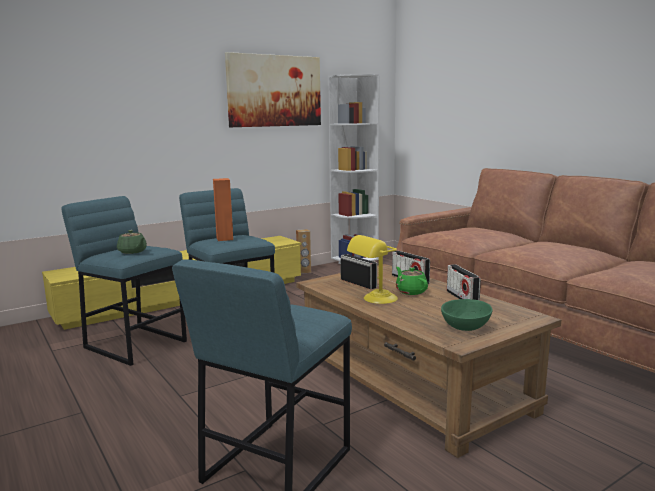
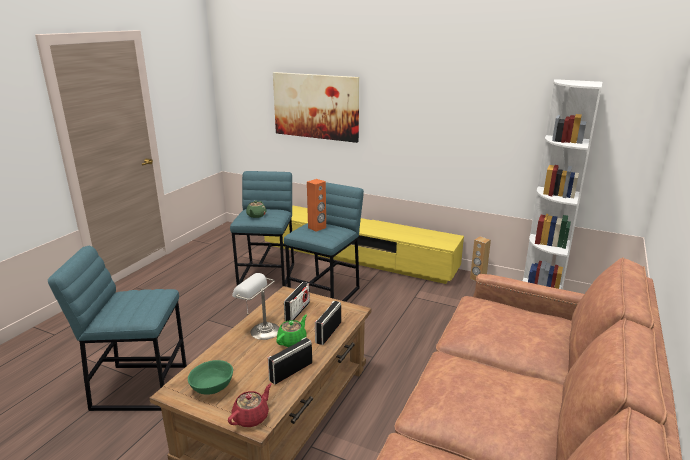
camera: 60 degrees right, 10 degrees up
picture [225,52,321,127] -> picture moved to [273,72,359,143]
yellow table lamp [347,235,398,304] -> white table lamp [232,273,279,340]
none -> red teapot [228,383,272,427]

